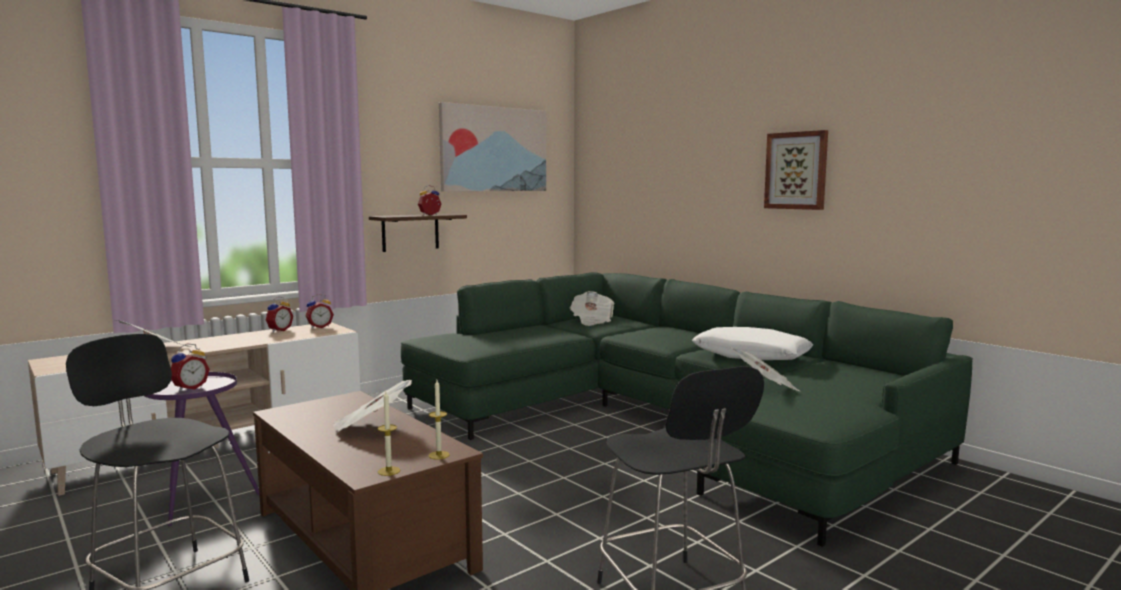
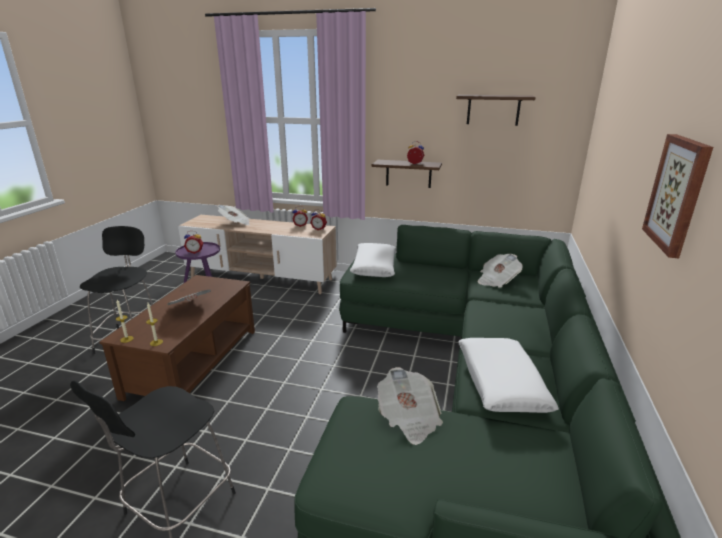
camera: 55 degrees right, 15 degrees up
picture [439,102,546,192] -> shelf [456,95,536,126]
none -> white pillow [350,243,397,277]

